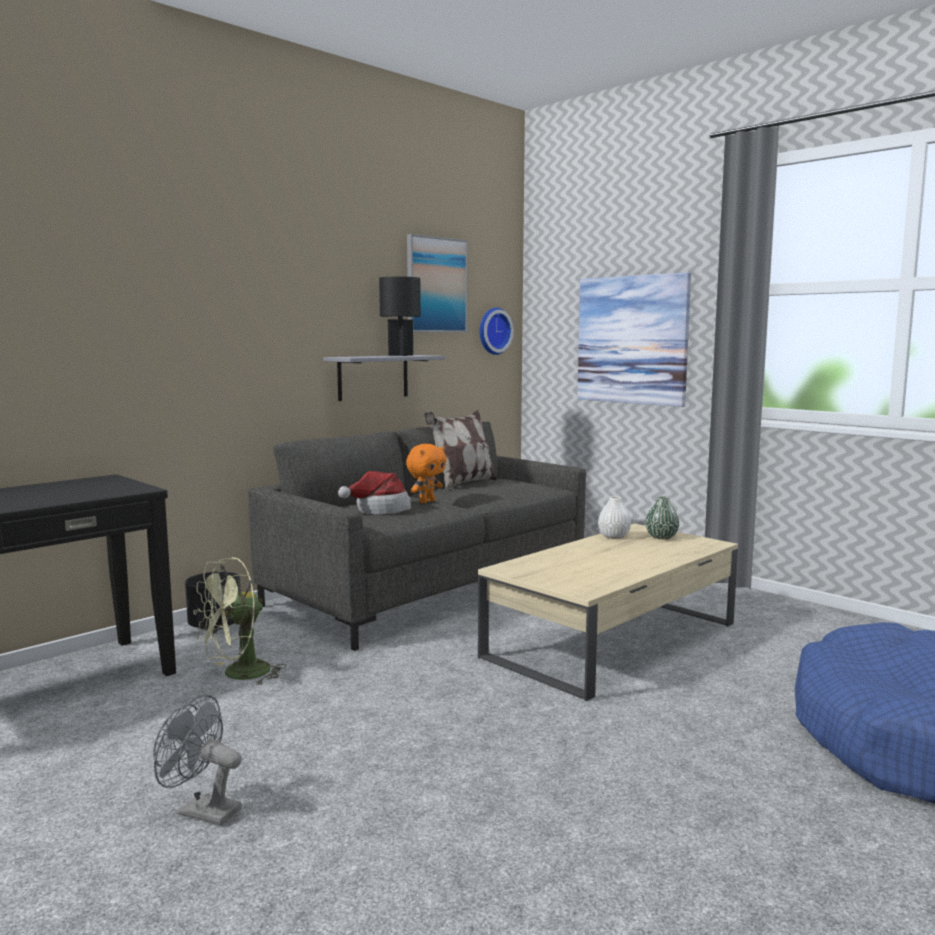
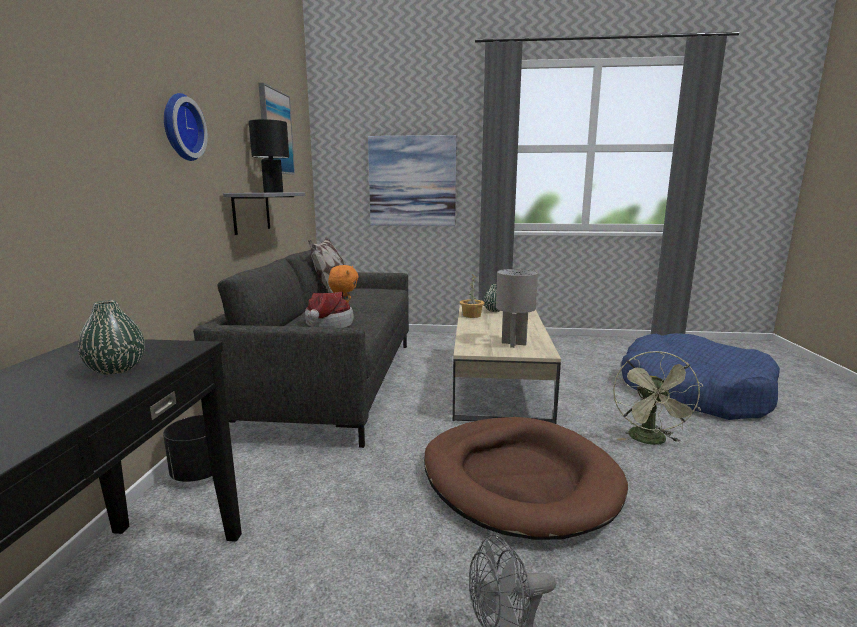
camera: 40 degrees left, 5 degrees up
green fan [193,557,286,685] -> green fan moved to [613,351,703,445]
wall clock [480,308,514,355] -> wall clock moved to [164,93,208,161]
white vase [598,496,631,539] -> potted plant [460,274,485,318]
none -> green vase [78,300,145,375]
none -> brown dog bed [424,417,628,540]
none -> grey table lamp [496,269,538,348]

